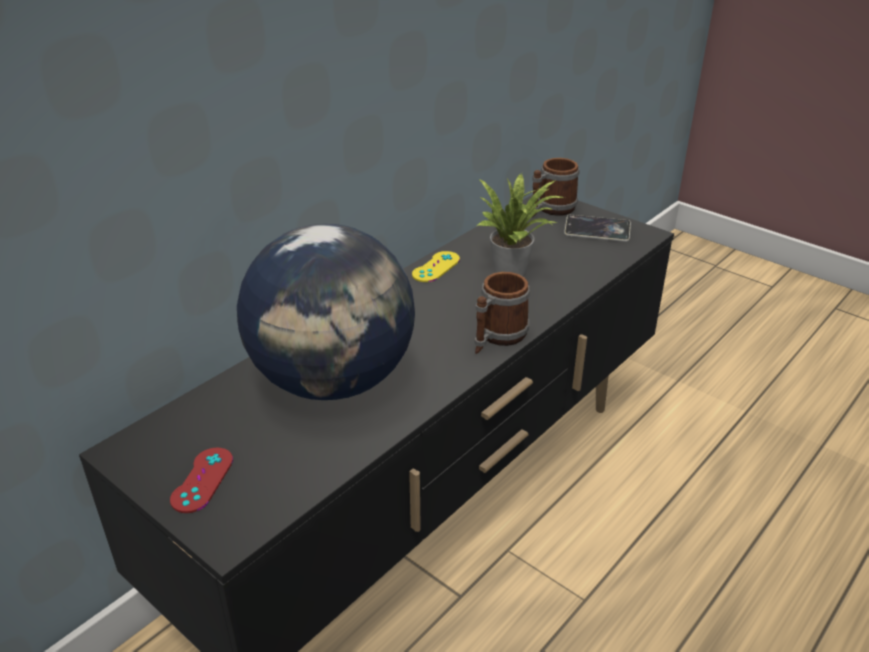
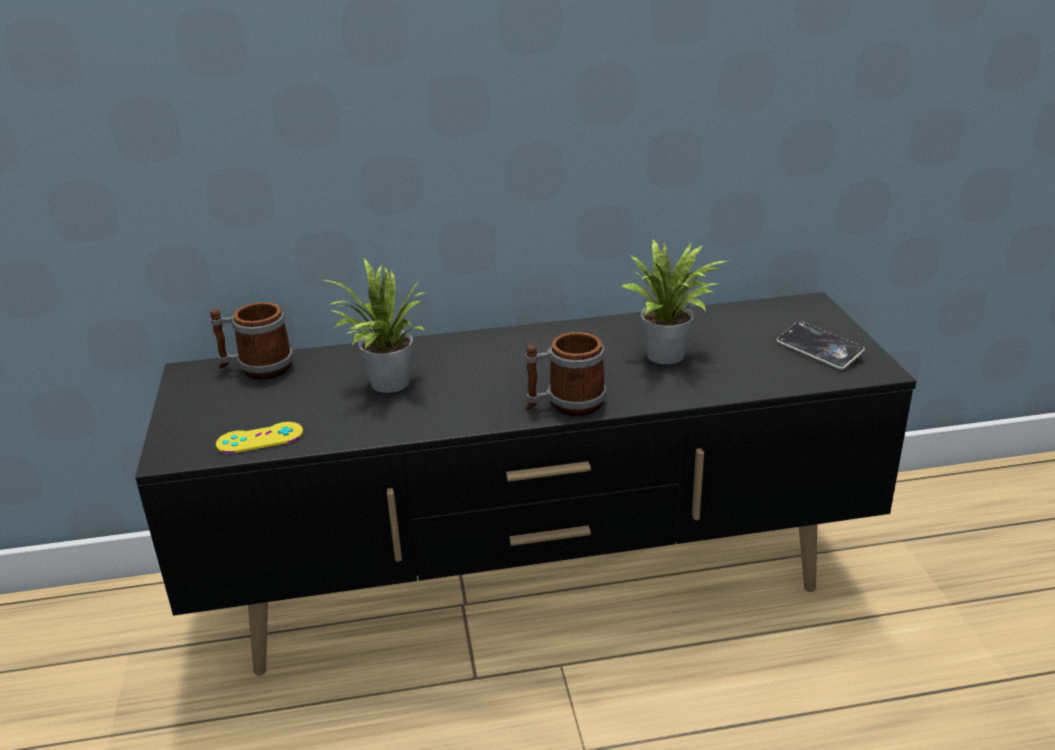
camera: 40 degrees right, 5 degrees down
red game controller [170,448,233,513] -> none
globe [237,224,415,400] -> potted plant [321,259,426,393]
yellow game controller [412,251,460,282] -> yellow game controller moved to [216,422,303,454]
mug [531,158,580,218] -> mug moved to [210,302,293,379]

